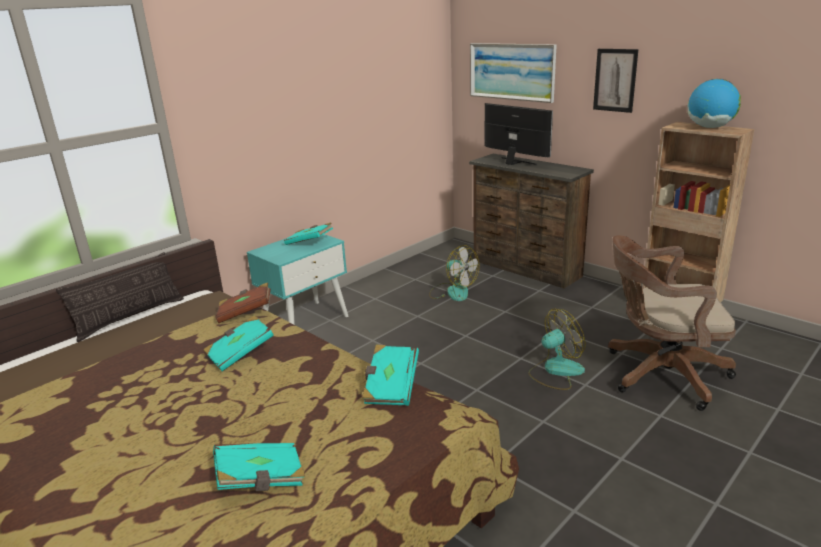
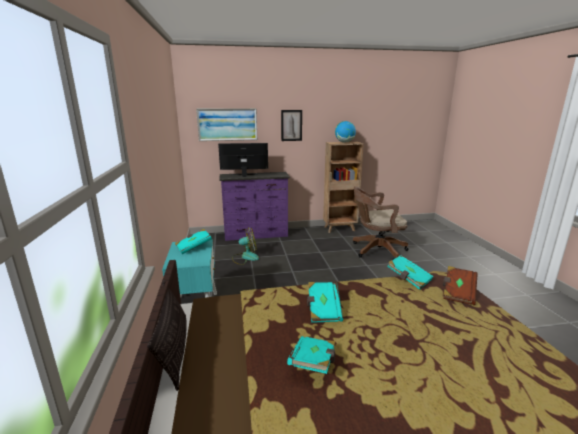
camera: 55 degrees left, 5 degrees down
turquoise book [213,443,305,491] -> turquoise book moved to [287,336,336,374]
brown book [216,282,271,323] -> brown book moved to [443,266,478,305]
brown dresser [469,154,594,288] -> purple dresser [219,172,290,241]
fan [528,309,586,390] -> none
brown office chair [608,235,736,411] -> brown office chair turned 45 degrees clockwise [353,186,408,260]

